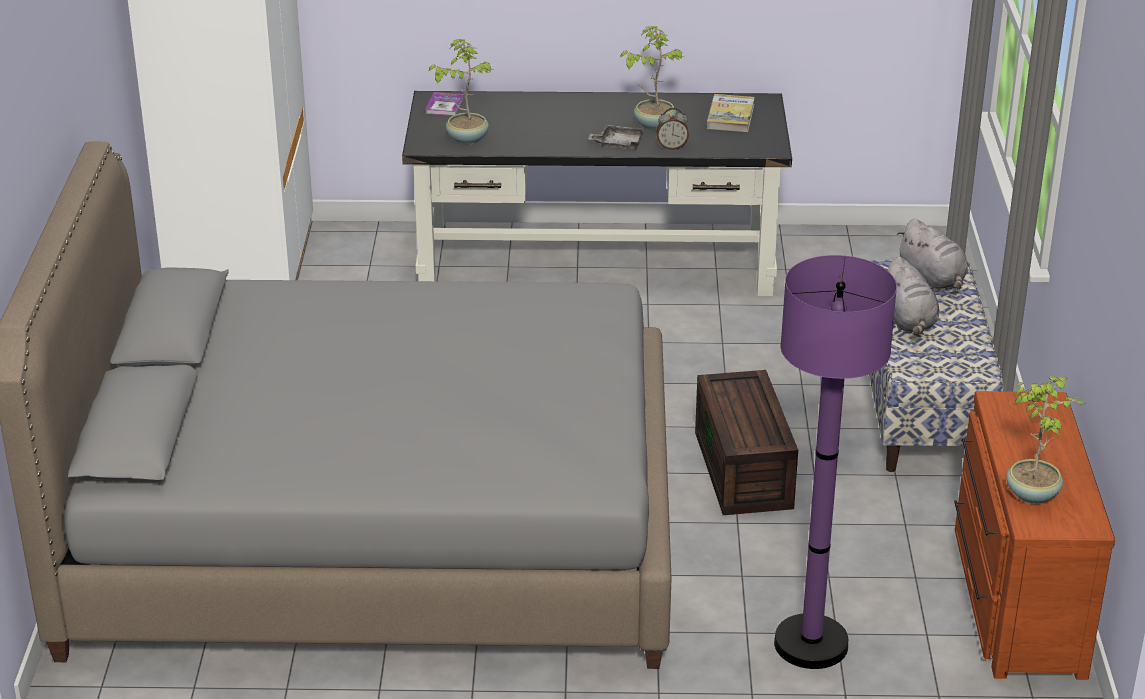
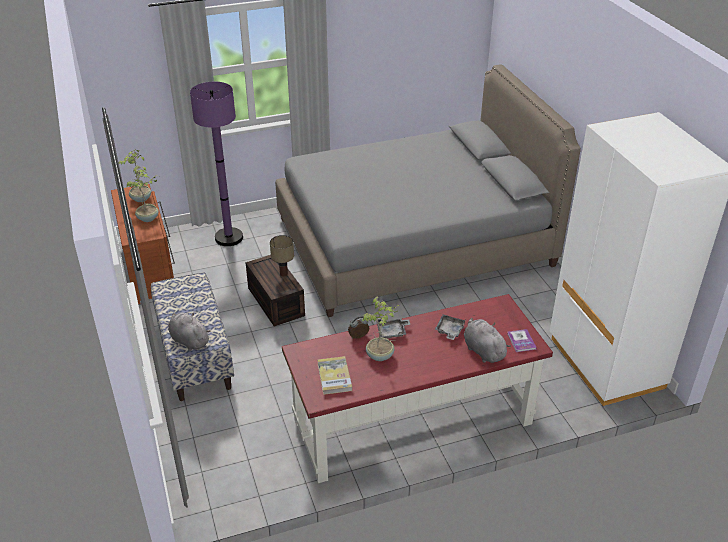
camera: 160 degrees right, 5 degrees up
black desk [402,91,792,297] -> red desk [282,294,553,483]
potted plant [428,39,495,144] -> potted plant moved to [126,167,159,222]
grey plush toy [885,257,939,334] -> grey plush toy moved to [464,318,511,363]
none -> table lamp [270,235,294,276]
none -> grey tray [435,315,465,340]

